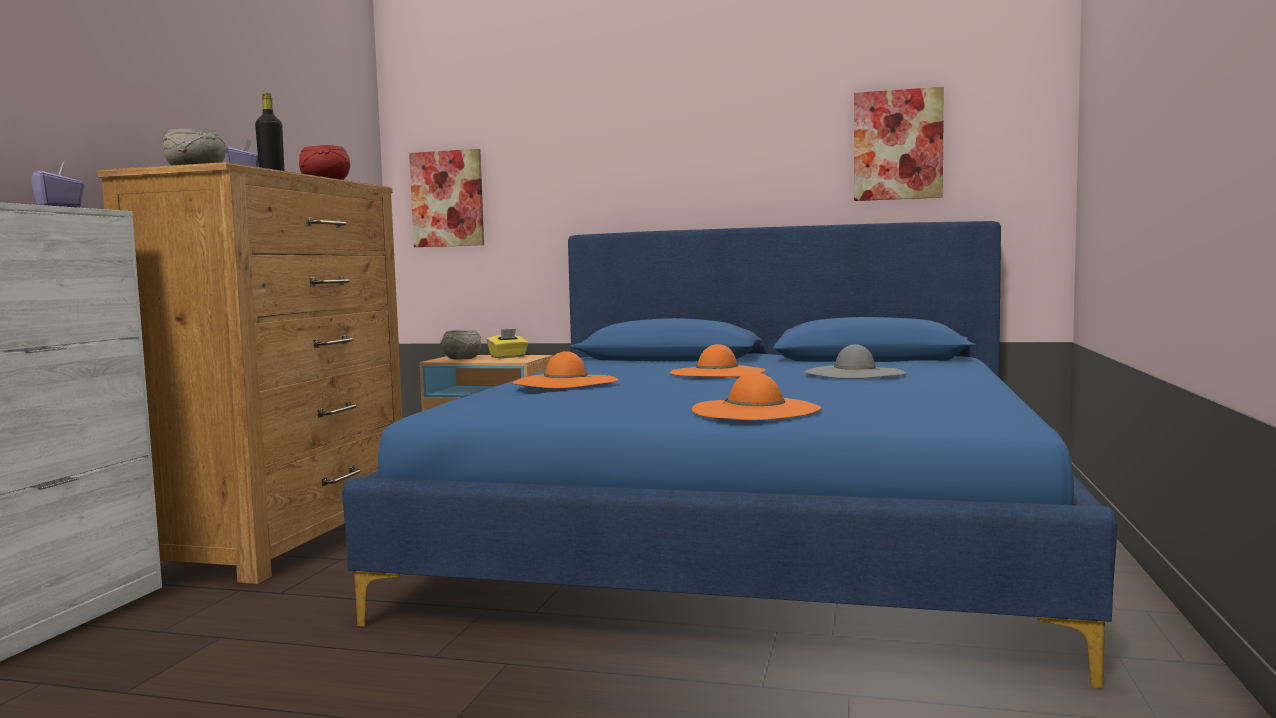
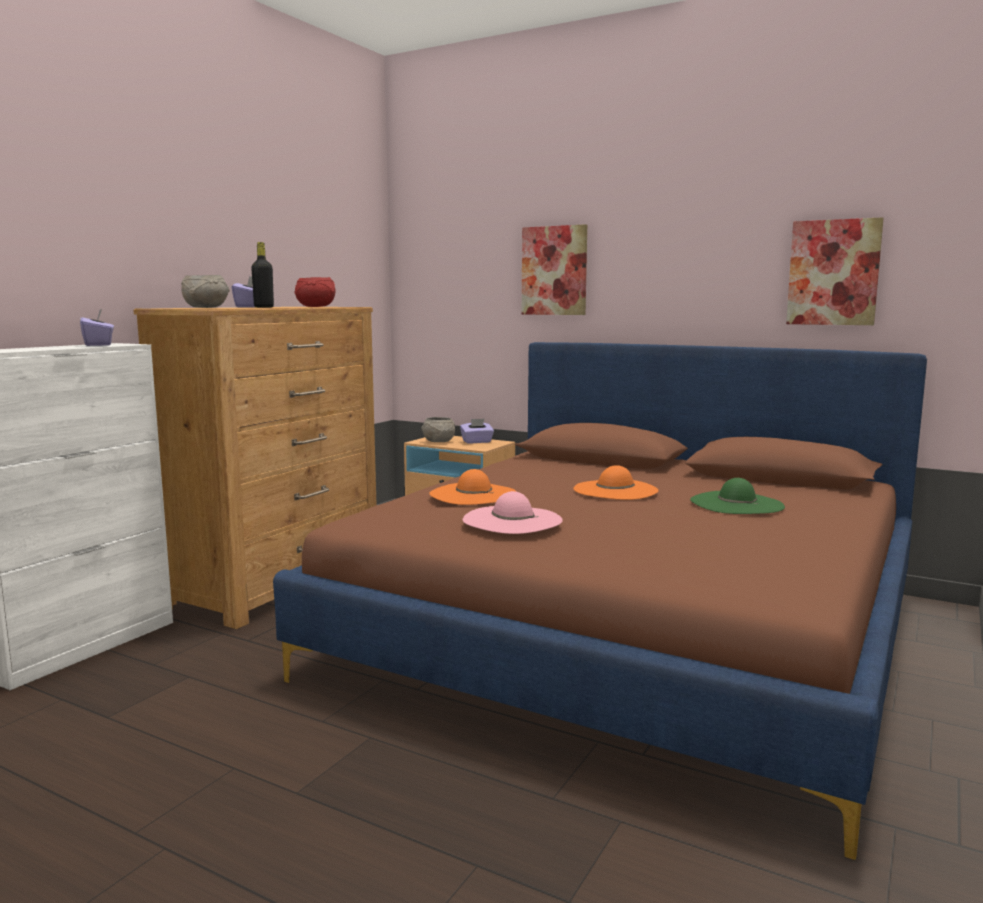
camera: 15 degrees right, 5 degrees up
blue bed [342,221,1117,689] -> brown bed [273,342,927,860]
picture [409,149,484,247] -> picture moved to [522,224,587,315]
yellow tissue box [487,329,528,358] -> purple tissue box [460,419,494,444]
orange hat [692,372,821,420] -> none
grey hat [804,344,906,379] -> green hat [690,478,785,514]
none -> pink hat [463,491,563,534]

